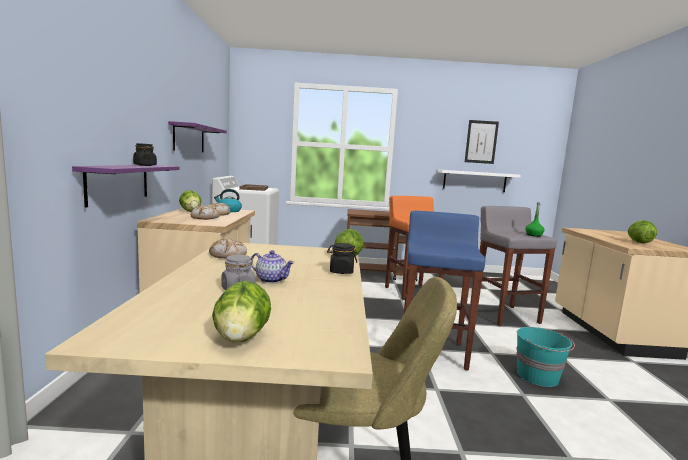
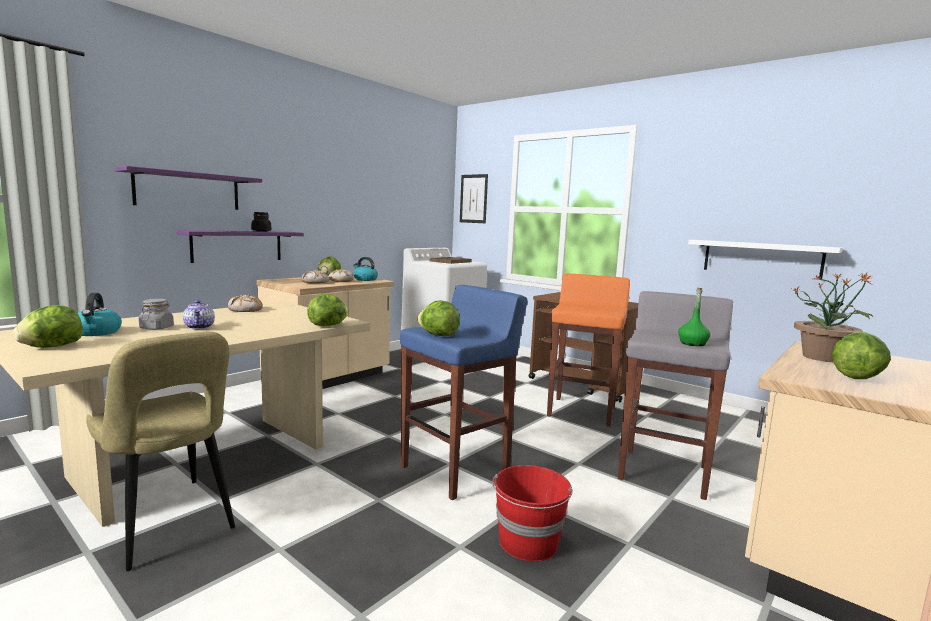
camera: 40 degrees right, 0 degrees up
purple shelf [168,121,227,152] -> purple shelf moved to [115,166,262,210]
black jar [327,243,357,274] -> none
picture [465,120,499,164] -> picture moved to [460,174,488,223]
turquoise bucket [516,327,575,387] -> red bucket [492,465,573,561]
none -> kettle [77,293,122,336]
none -> lettuce [417,300,460,336]
none -> potted plant [792,273,872,362]

